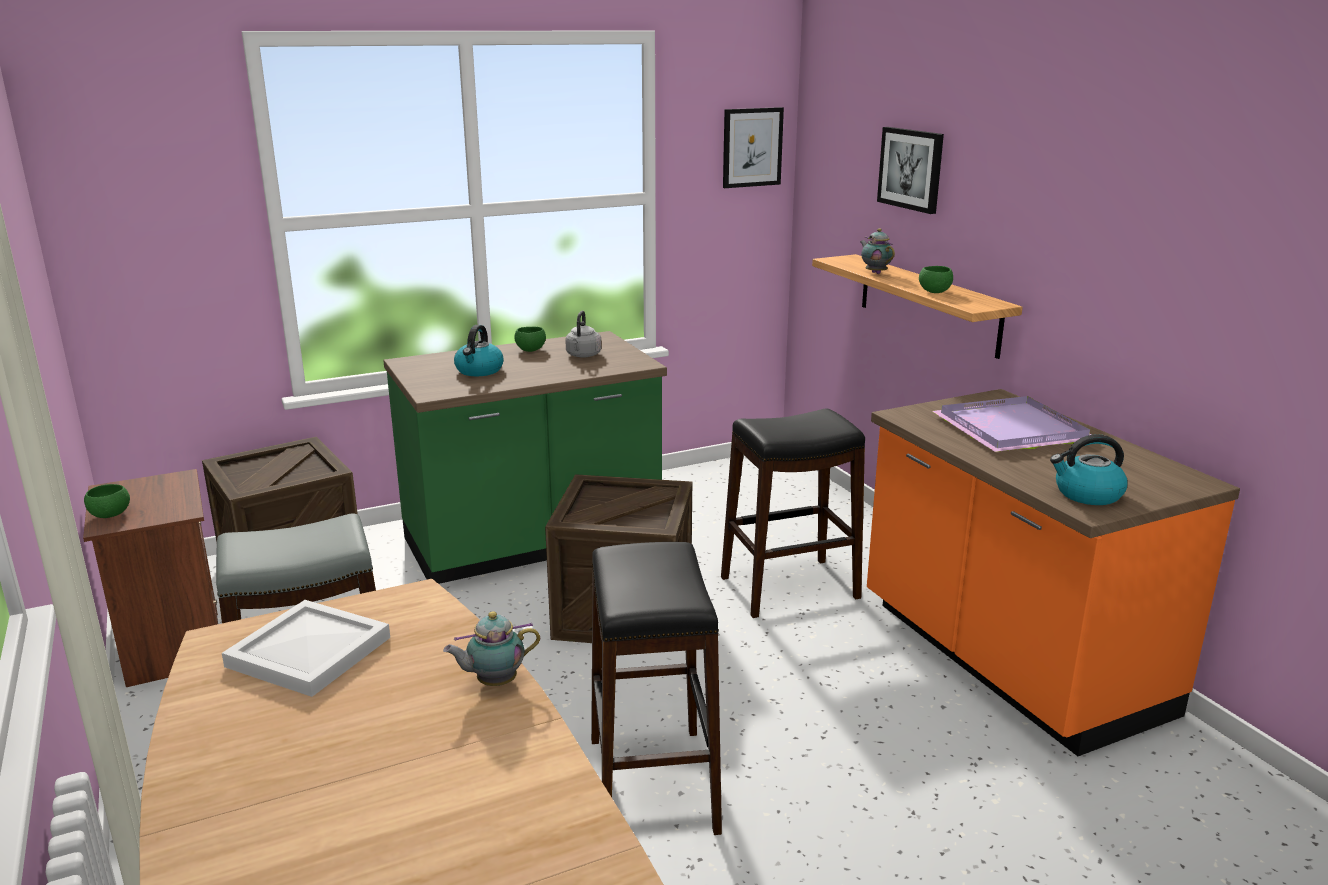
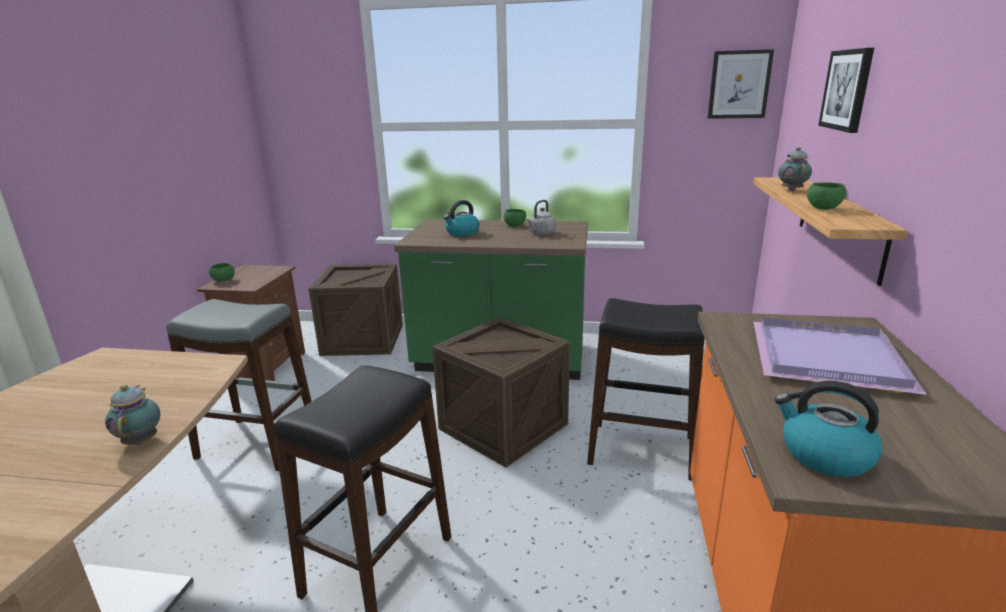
camera: 35 degrees right, 0 degrees up
white tray [222,600,390,697] -> none
teapot [443,611,540,686] -> teapot turned 60 degrees clockwise [105,384,161,445]

